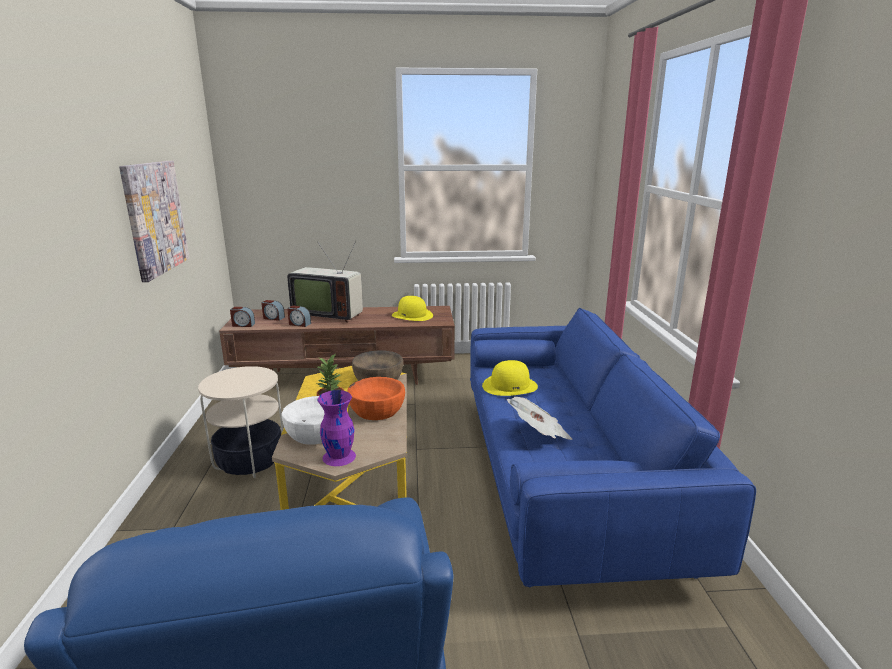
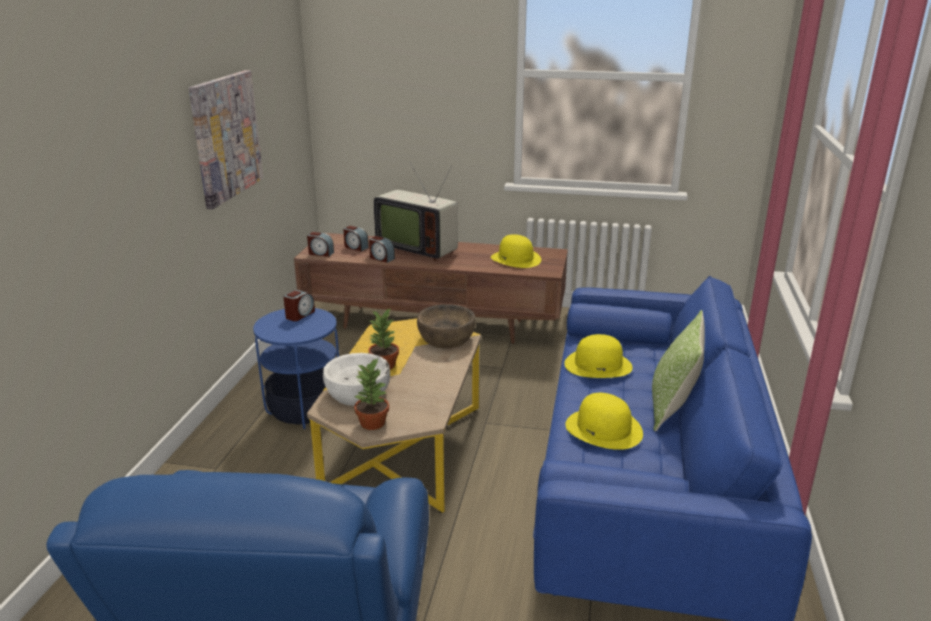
camera: 15 degrees right, 5 degrees up
beige side table [198,366,283,478] -> blue side table [253,308,339,429]
purple vase [317,390,356,466] -> potted plant [354,358,389,430]
orange bowl [347,377,405,420] -> none
newspaper [507,397,572,440] -> yellow hat [565,393,643,450]
none -> alarm clock [283,290,315,321]
none -> pillow [652,310,705,432]

